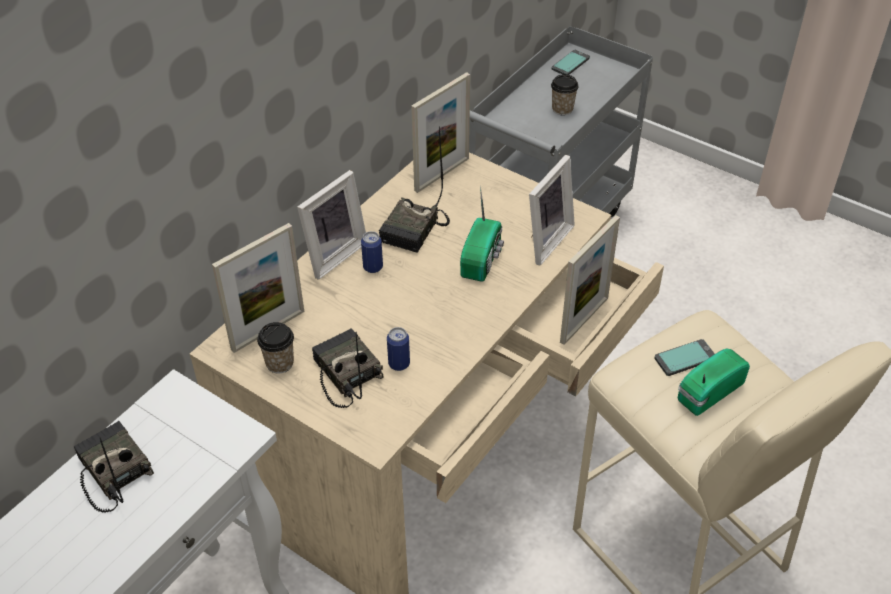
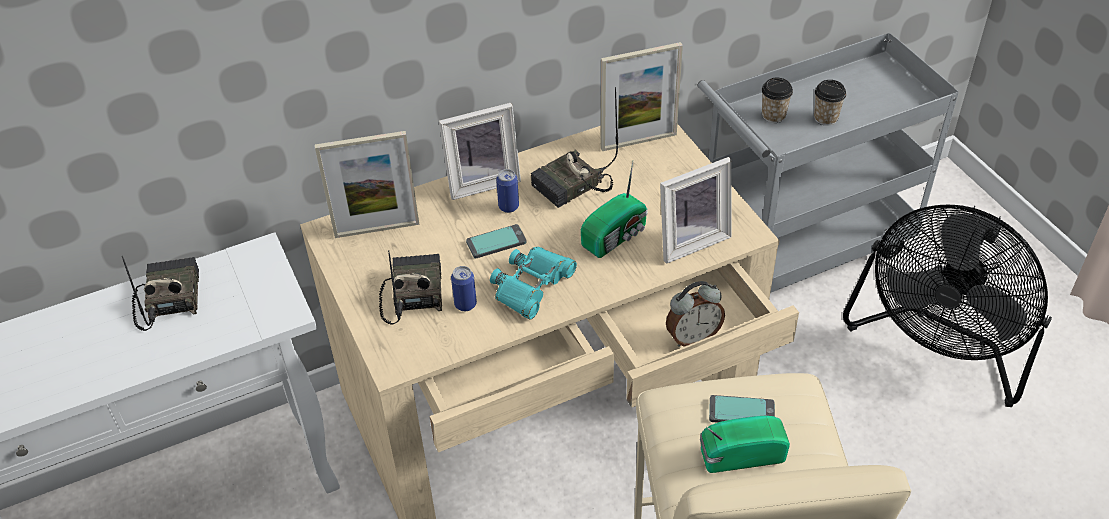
camera: 30 degrees right, 0 degrees up
cup [257,322,294,374] -> cup moved to [762,78,793,123]
phone [552,50,590,75] -> phone moved to [466,224,527,258]
picture frame [560,215,620,345] -> alarm clock [666,281,725,347]
none -> turquoise binoculars [490,247,577,320]
none -> black fan [843,205,1052,407]

